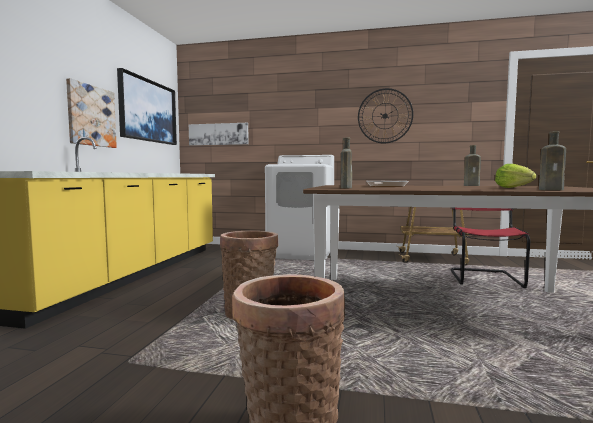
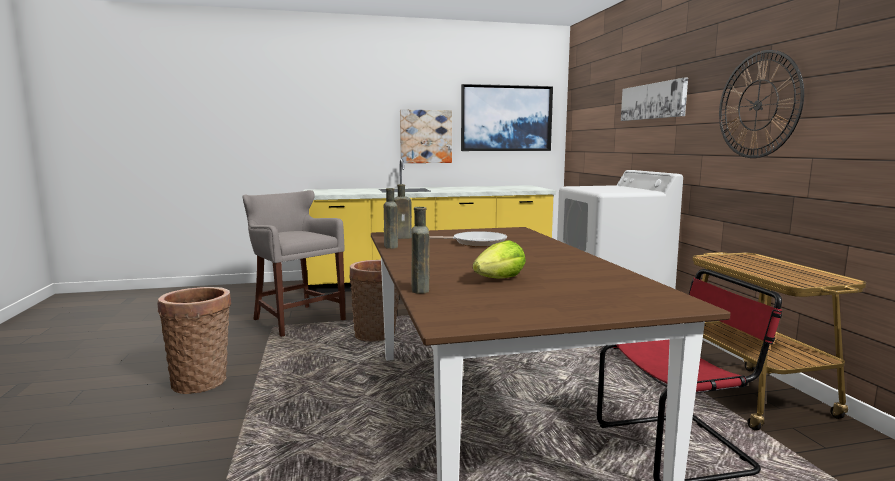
camera: 65 degrees right, 5 degrees up
picture [189,123,249,146] -> picture moved to [621,78,688,121]
brown bottle [464,145,481,186] -> brown bottle moved to [384,188,398,249]
none -> grey stool [242,190,346,337]

